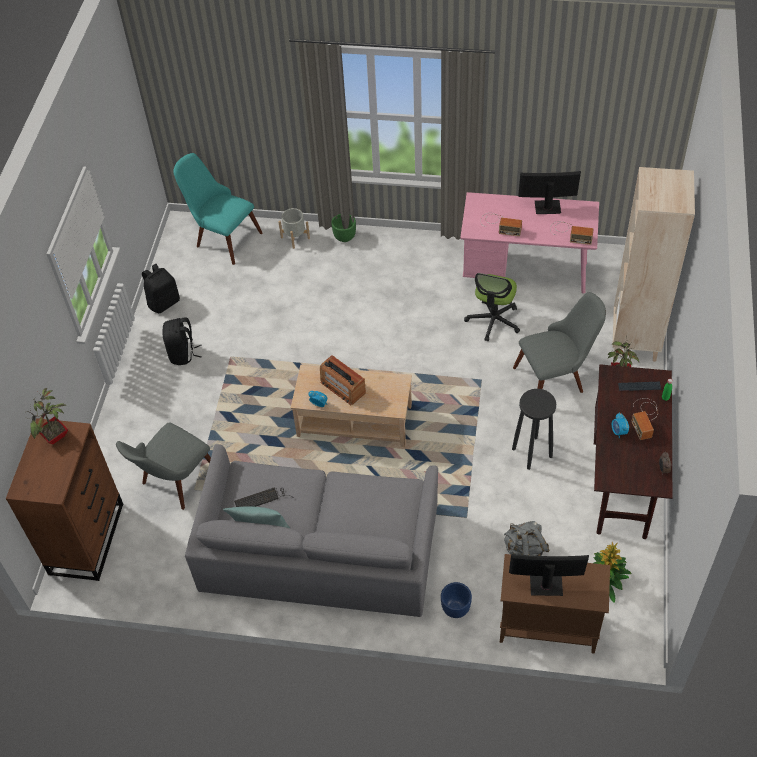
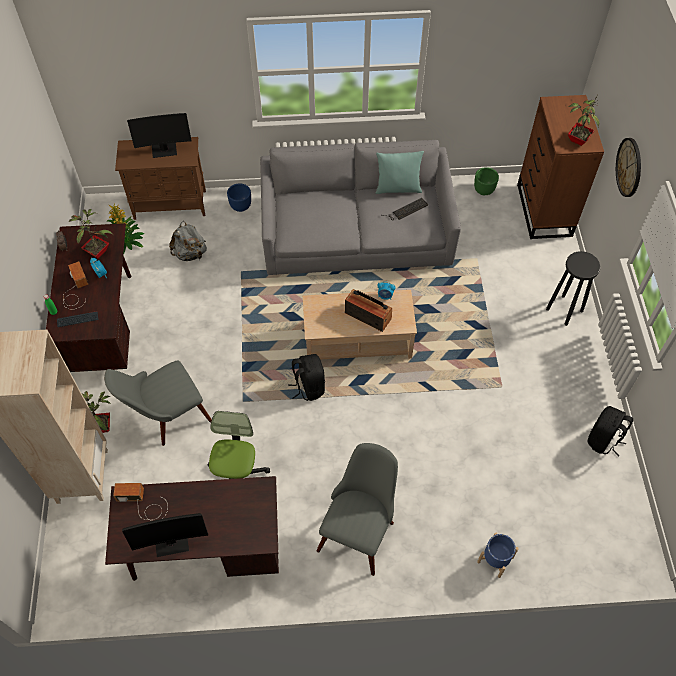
camera: 165 degrees right, 5 degrees up
grey chair [116,423,211,510] -> grey chair moved to [317,443,398,576]
black backpack [163,317,202,365] -> black backpack moved to [288,354,325,401]
turquoise chair [173,153,262,265] -> none
grey planter [278,208,310,249] -> blue planter [477,533,519,578]
green planter [331,214,356,242] -> green planter moved to [474,167,499,195]
pink desk [460,192,599,294] -> brown desk [105,476,279,581]
radio [481,213,522,236] -> none
black stool [512,389,556,470] -> black stool moved to [546,251,600,326]
none -> potted plant [68,209,114,258]
none -> wall clock [616,138,641,197]

